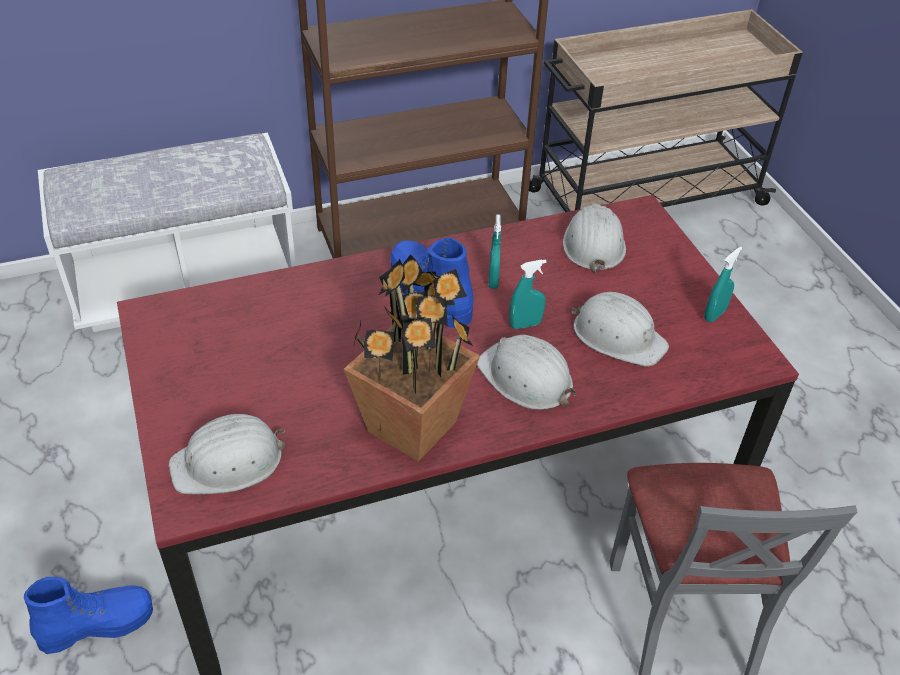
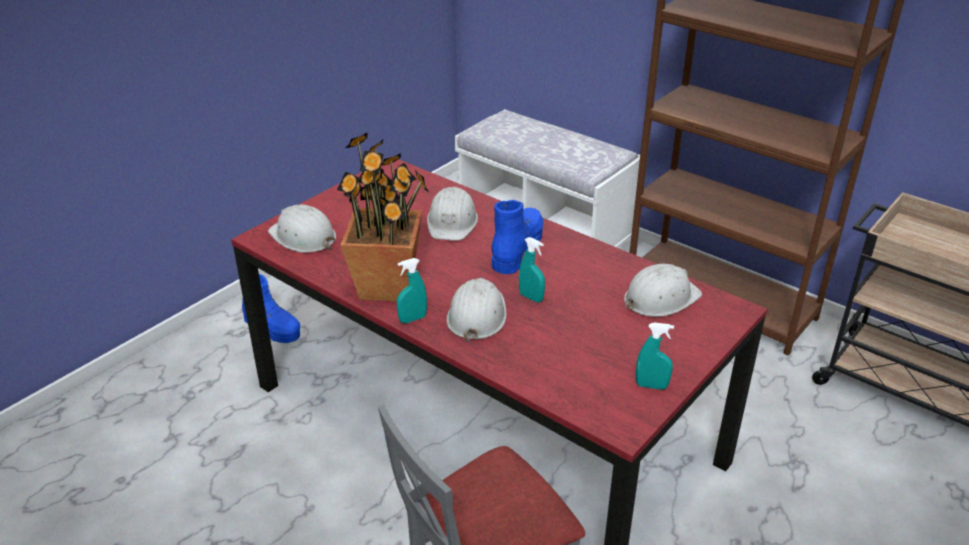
camera: 60 degrees right, 10 degrees down
turquoise spray bottle [489,214,501,289] -> turquoise spray bottle moved to [397,258,427,323]
white hard hat [571,292,669,367] -> white hard hat moved to [427,187,478,240]

